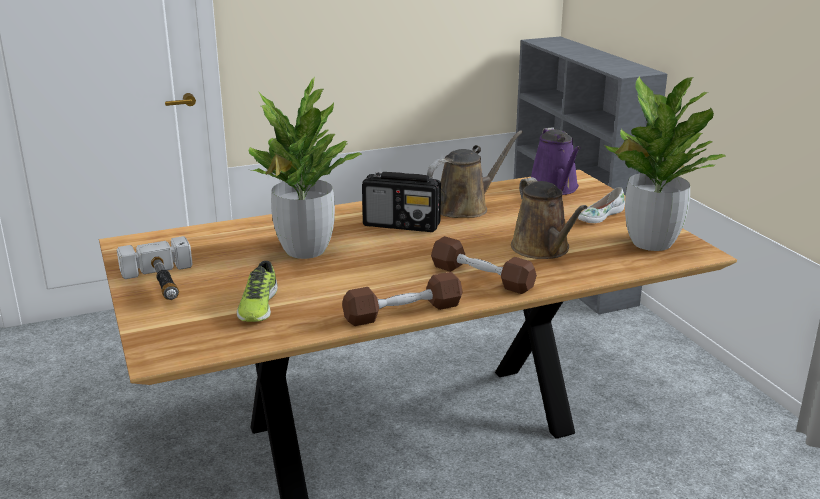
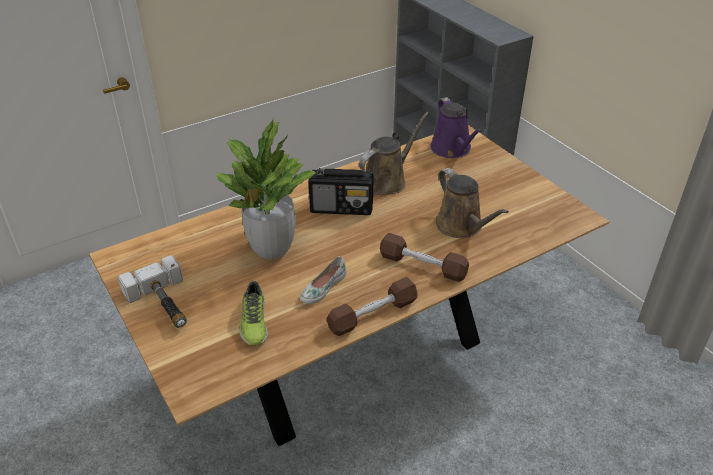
camera: 10 degrees left, 15 degrees up
white shoe [578,187,625,223] -> white shoe moved to [300,256,347,304]
potted plant [604,76,727,251] -> none

